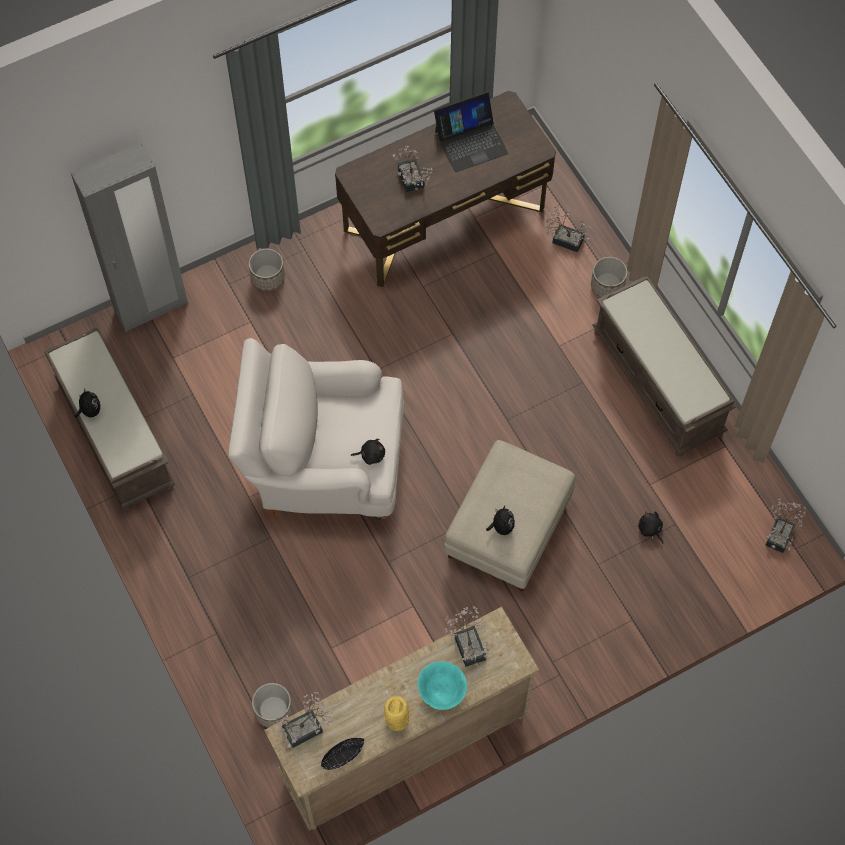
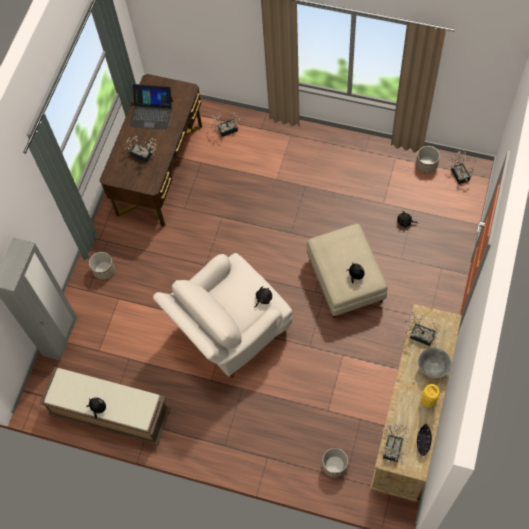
camera: 40 degrees left, 0 degrees up
turquoise bowl [418,661,467,710] -> grey bowl [418,348,451,378]
laptop [434,92,509,172] -> laptop turned 75 degrees clockwise [130,84,173,130]
planter [591,257,627,298] -> planter moved to [416,146,440,173]
brown bench [592,276,736,457] -> none

